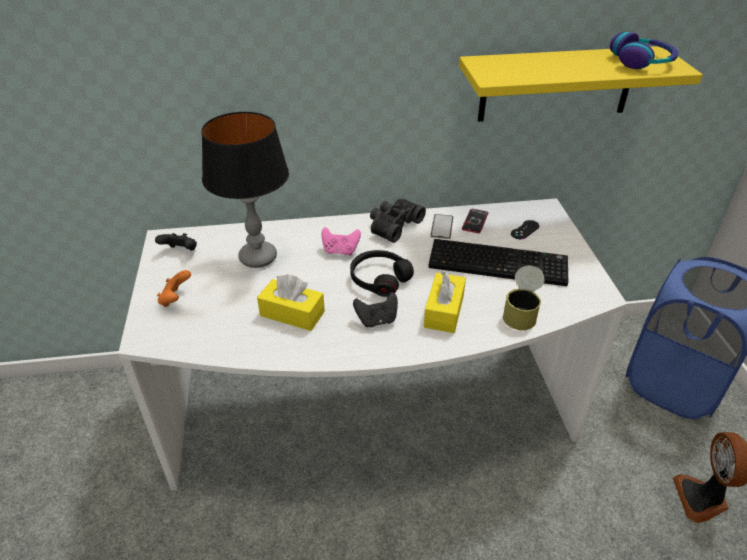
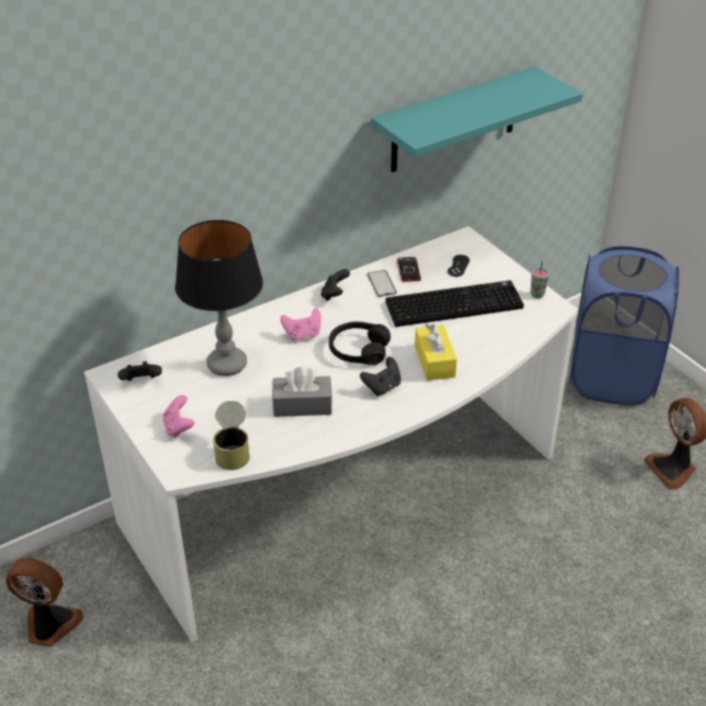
camera: 25 degrees left, 0 degrees up
orange game controller [157,270,191,307] -> pink game controller [163,395,194,438]
yellow tissue box [257,274,325,331] -> grey tissue box [272,367,332,417]
black binoculars [370,199,426,243] -> black game controller [321,269,350,301]
yellow shelf [459,46,703,122] -> turquoise shelf [371,67,583,172]
can [503,265,545,330] -> can moved to [213,401,250,470]
headphones [610,32,679,69] -> none
none -> fan [6,558,83,647]
none -> cup [531,261,549,299]

